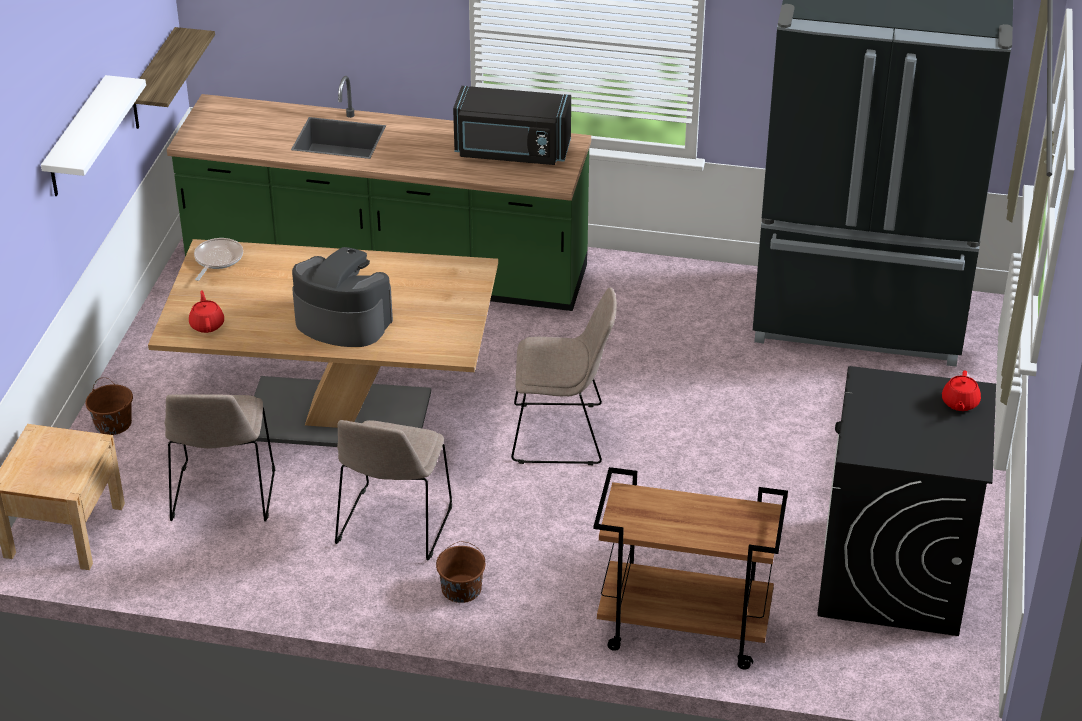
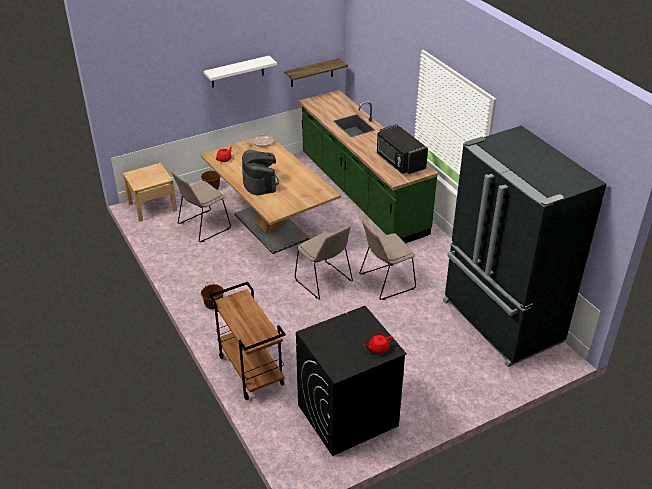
camera: 50 degrees right, 0 degrees up
beige chair [335,420,452,560] -> beige chair moved to [359,219,416,300]

